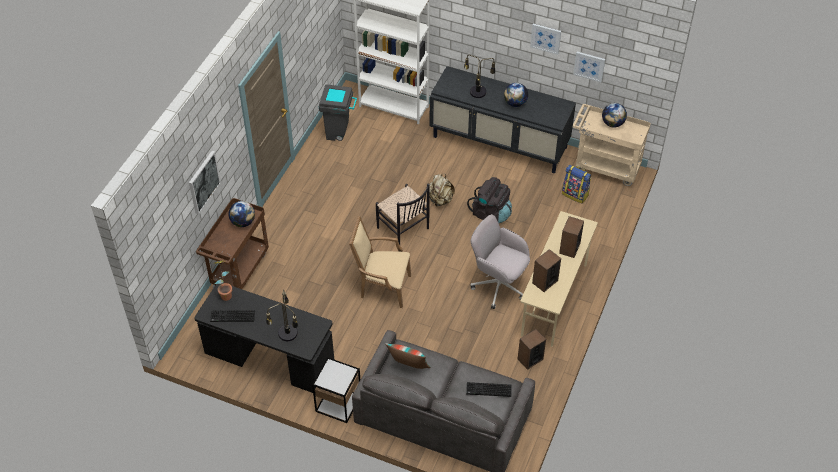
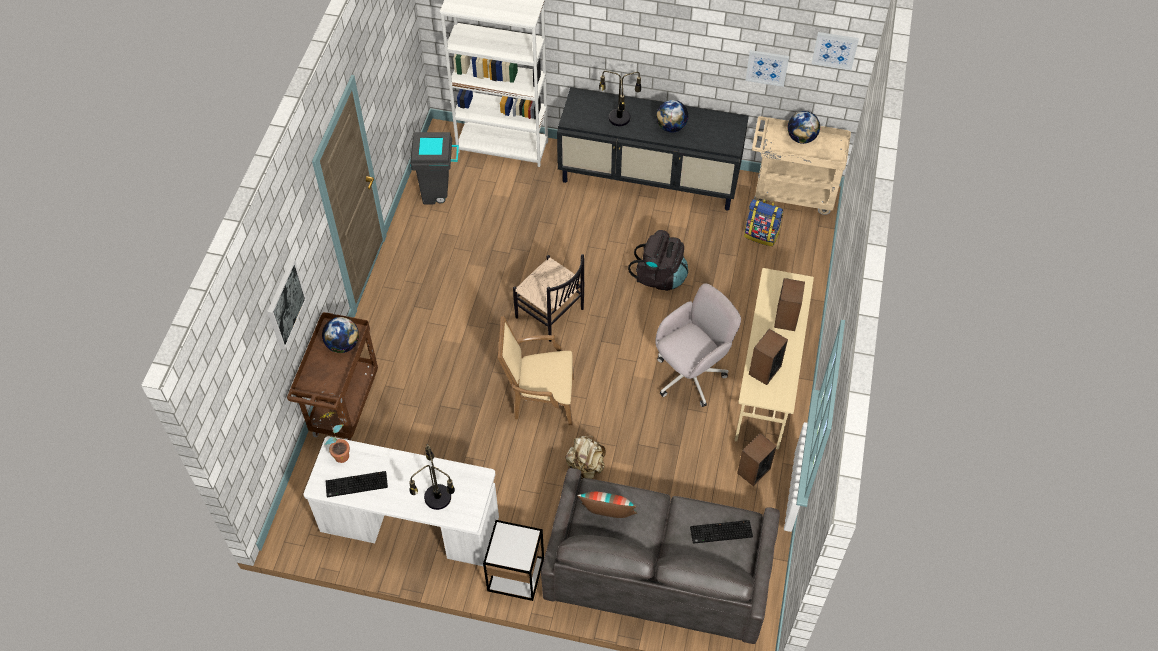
camera: 10 degrees left, 5 degrees up
black desk [194,283,334,393] -> white desk [303,436,499,566]
beige backpack [429,174,455,207] -> beige backpack moved to [565,436,606,479]
grey office chair [471,214,530,309] -> grey office chair turned 120 degrees clockwise [655,283,741,407]
picture [530,23,561,55] -> picture moved to [812,32,859,70]

